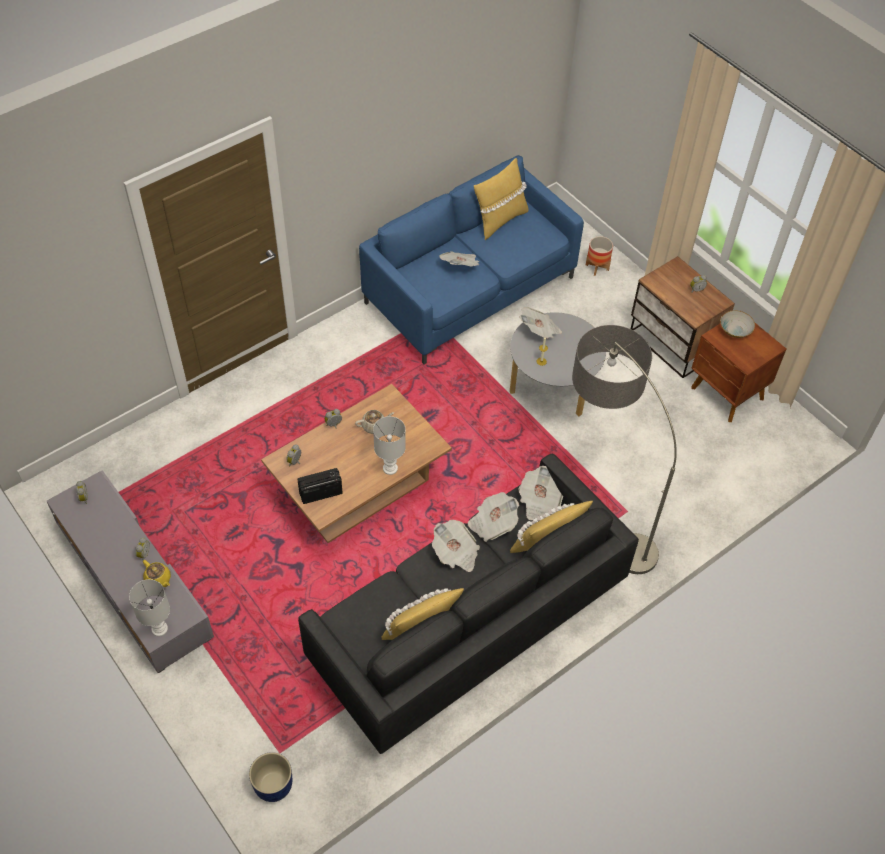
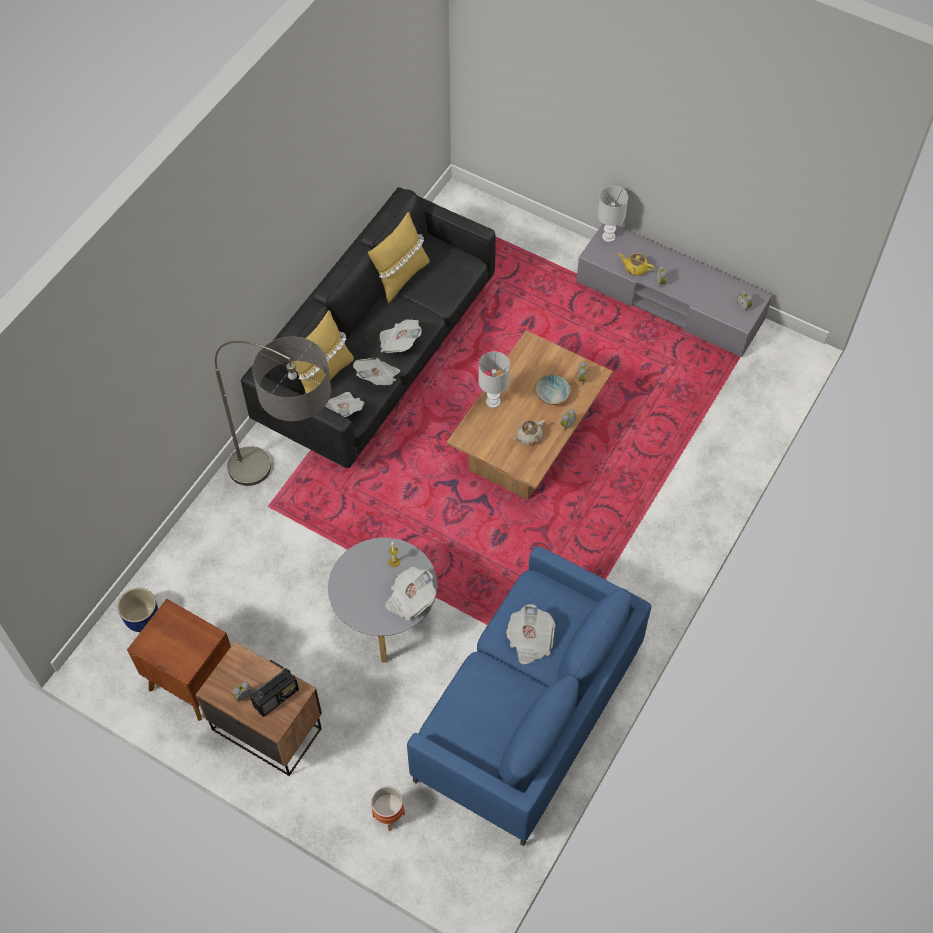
camera: 160 degrees right, 5 degrees up
blue planter [249,752,292,802] -> blue planter moved to [117,588,158,632]
radio [298,468,343,504] -> radio moved to [250,668,299,717]
yellow pillow [474,158,529,240] -> none
bowl [720,310,755,338] -> bowl moved to [535,374,571,405]

